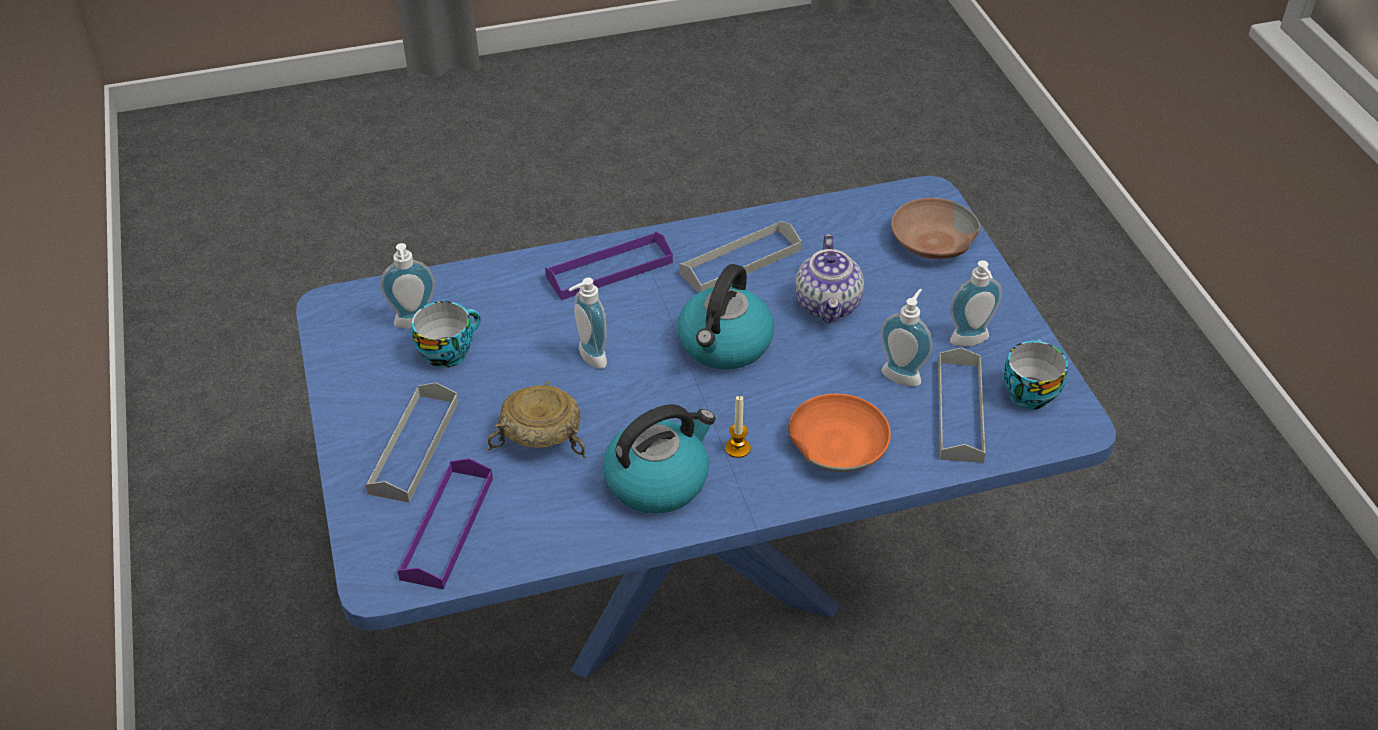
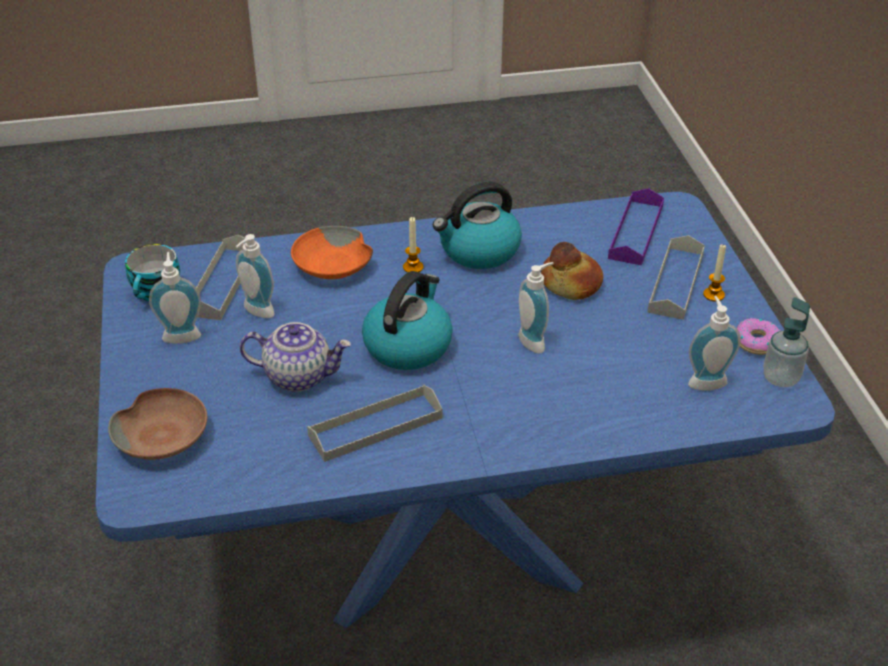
camera: 175 degrees left, 5 degrees down
cup [412,301,481,368] -> none
beige bowl [488,381,586,458] -> bread [541,242,603,300]
purple tray [545,232,673,300] -> none
teapot [795,234,864,323] -> teapot turned 90 degrees clockwise [240,322,351,392]
none -> candle [703,245,726,302]
none -> donut [737,318,781,355]
none -> soap dispenser [763,297,810,387]

